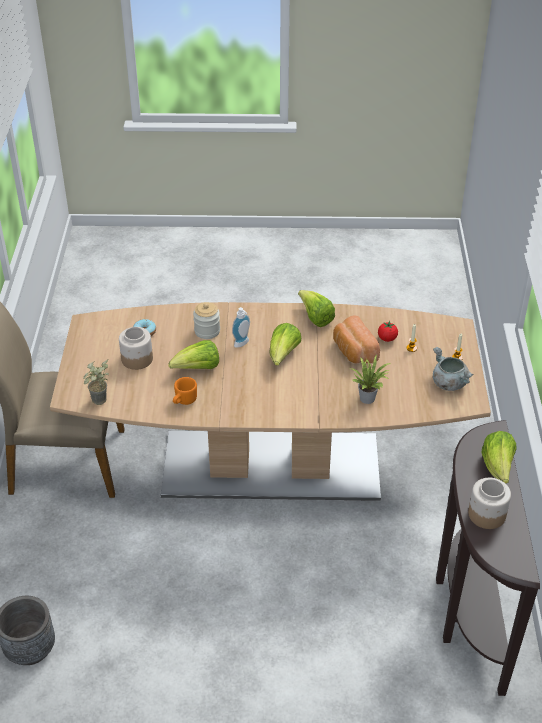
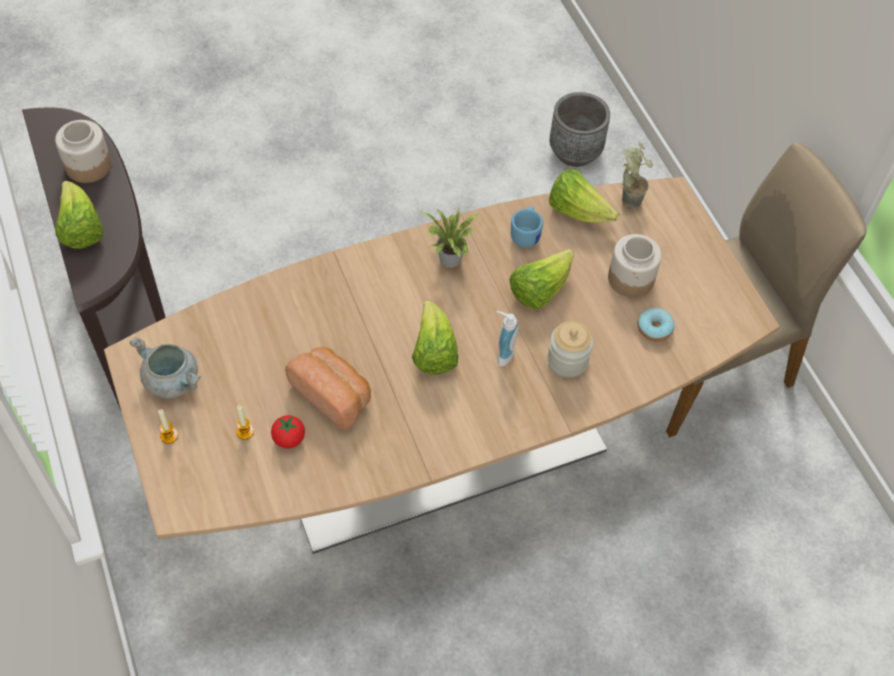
camera: 155 degrees right, 15 degrees up
orange mug [173,377,197,405] -> blue mug [511,207,543,248]
lettuce [298,290,335,327] -> lettuce moved to [549,169,619,223]
potted plant [350,355,391,404] -> potted plant moved to [420,208,480,268]

